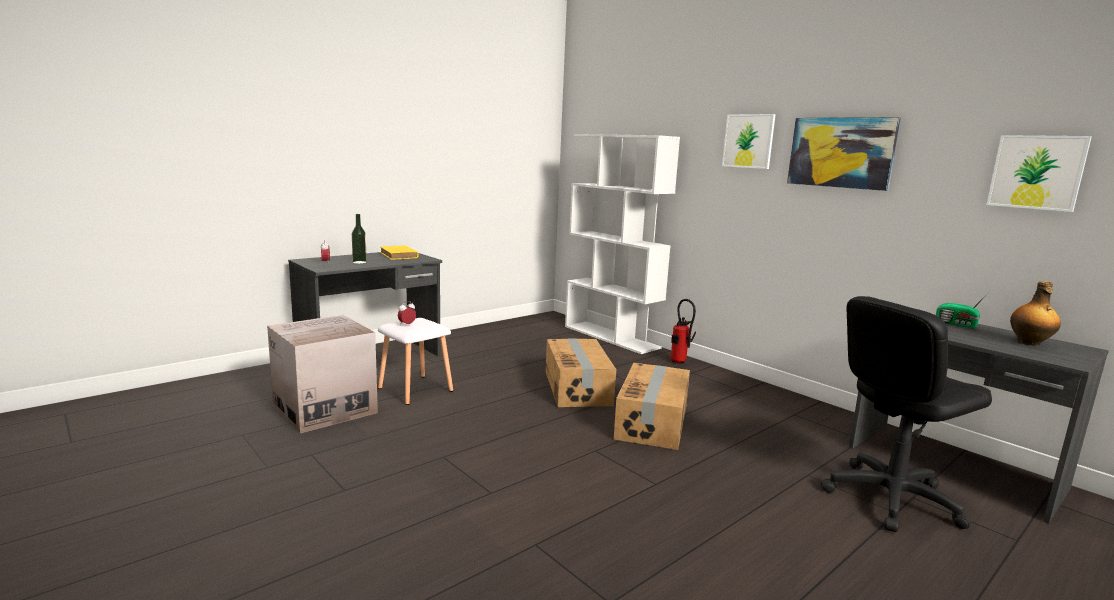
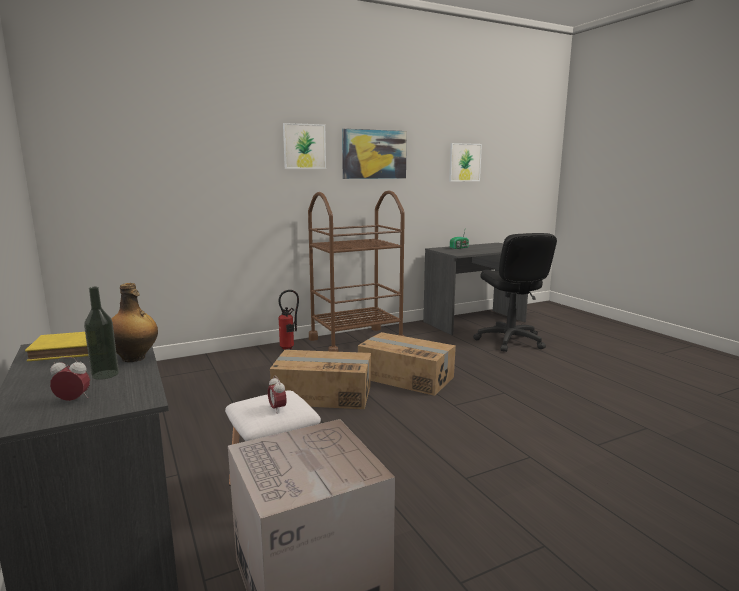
camera: 75 degrees left, 0 degrees up
white bookcase [565,134,680,354] -> none
bottle [1010,281,1061,346] -> bottle moved to [112,283,158,362]
none -> brown cart [308,190,405,352]

